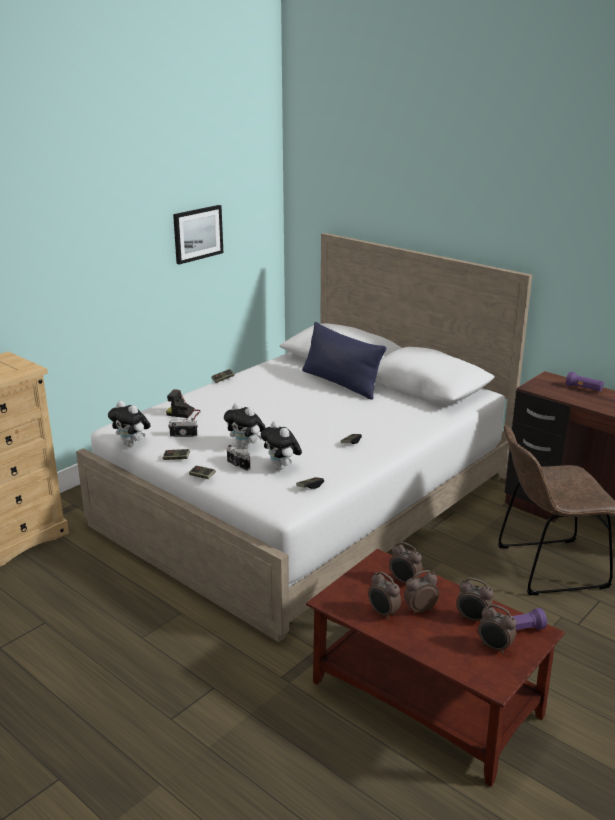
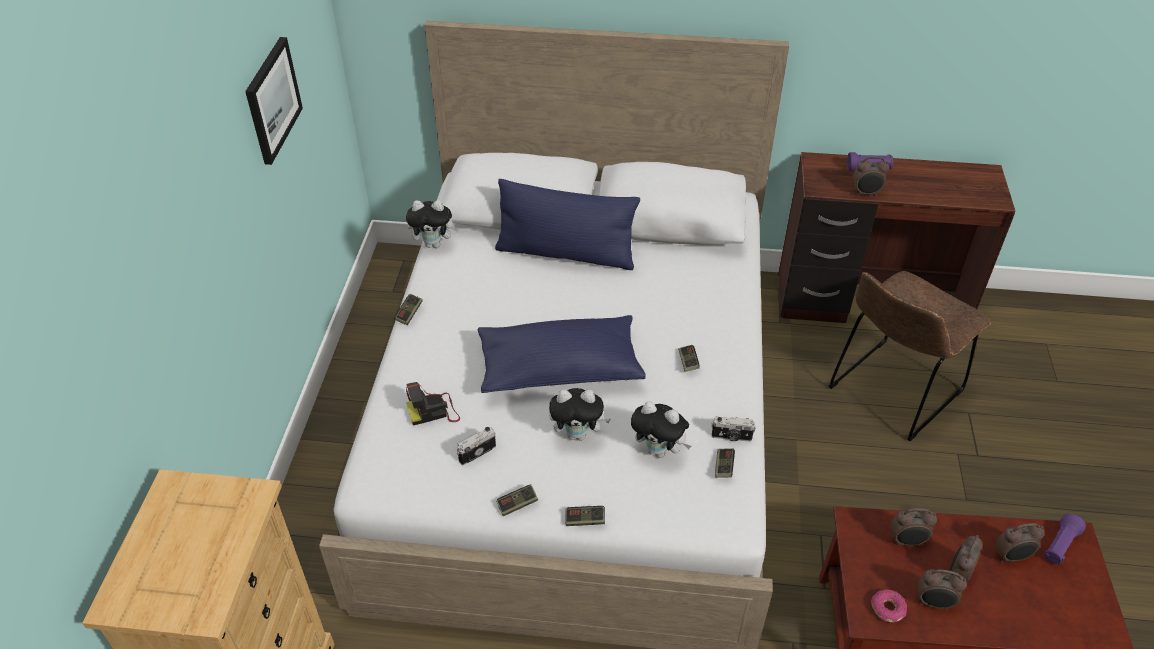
camera: 35 degrees left, 20 degrees up
plush toy [108,401,151,447] -> plush toy moved to [406,200,459,248]
camera [227,445,250,471] -> camera moved to [712,417,756,442]
alarm clock [478,604,517,654] -> alarm clock moved to [852,156,889,196]
none -> blue pillow [478,315,646,393]
none -> donut [871,589,907,622]

